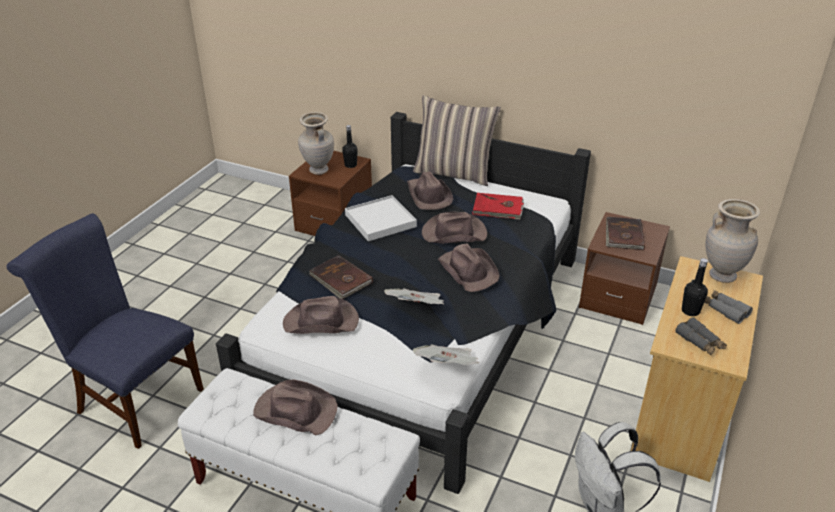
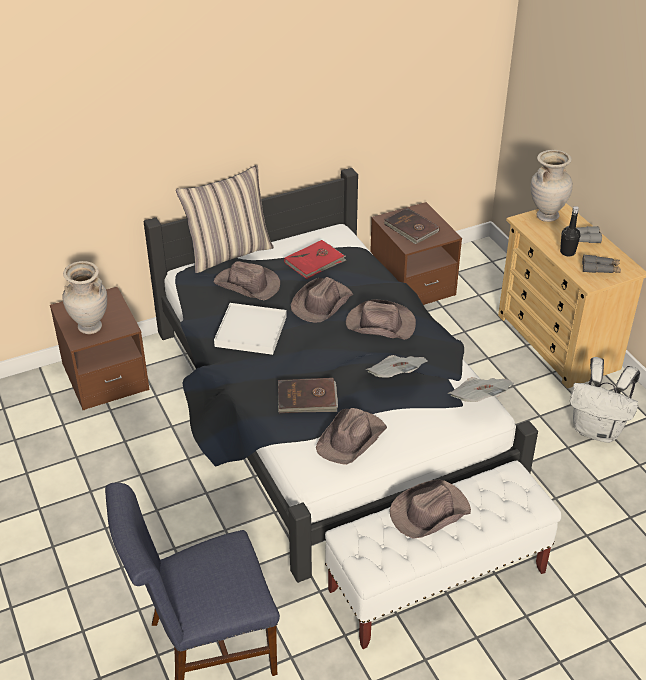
camera: 50 degrees left, 5 degrees up
black bottle [342,125,358,168] -> none

